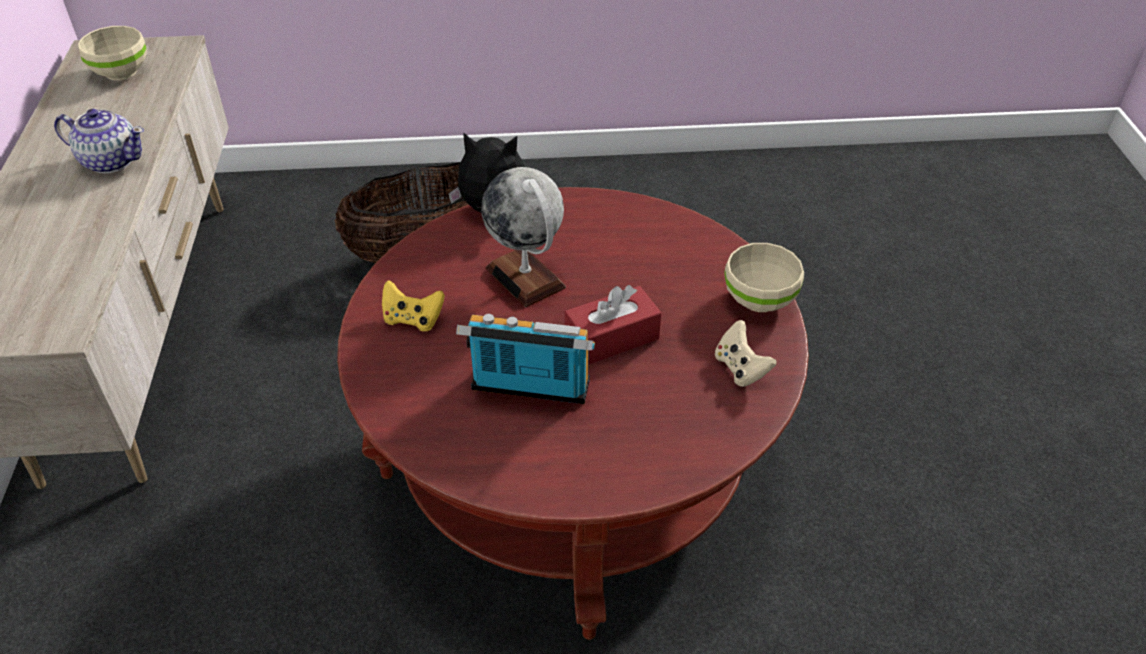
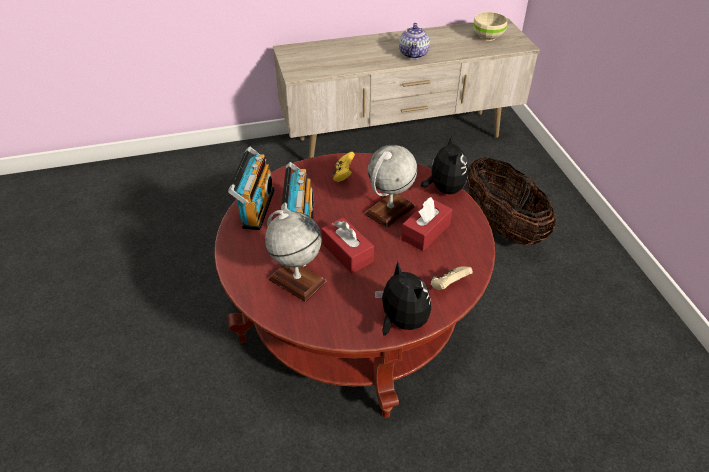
camera: 80 degrees right, 0 degrees up
beige game controller [715,320,777,387] -> beige game controller moved to [431,266,473,290]
beige bowl [724,243,804,312] -> plush toy [375,262,431,336]
none -> radio [228,147,274,230]
none -> globe [265,210,327,302]
none -> red tissue box [401,197,452,251]

